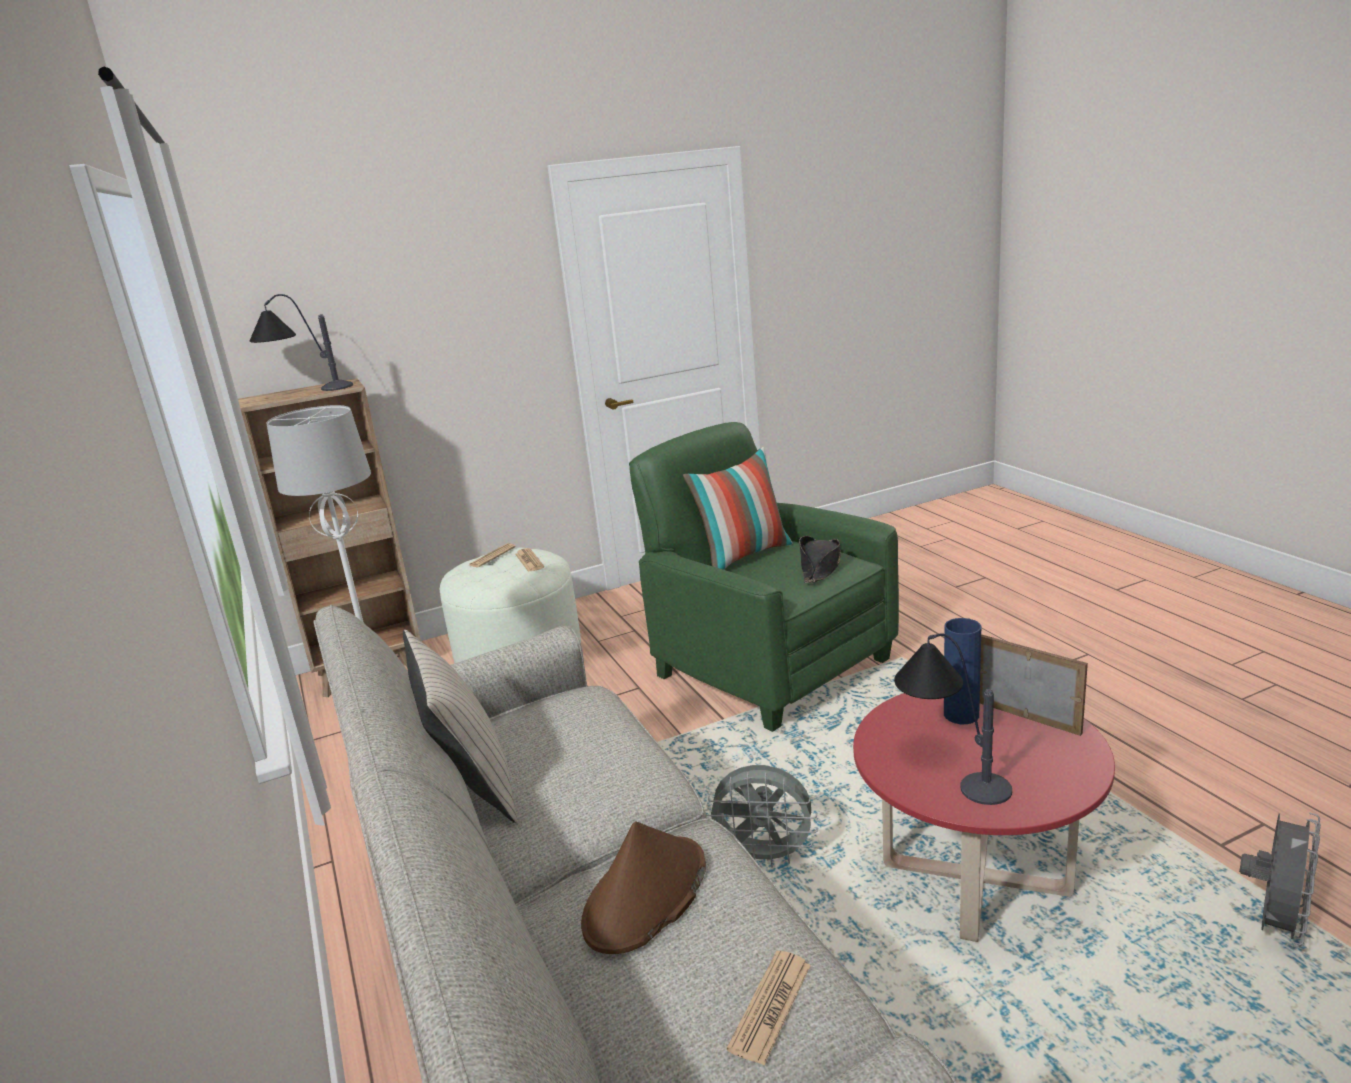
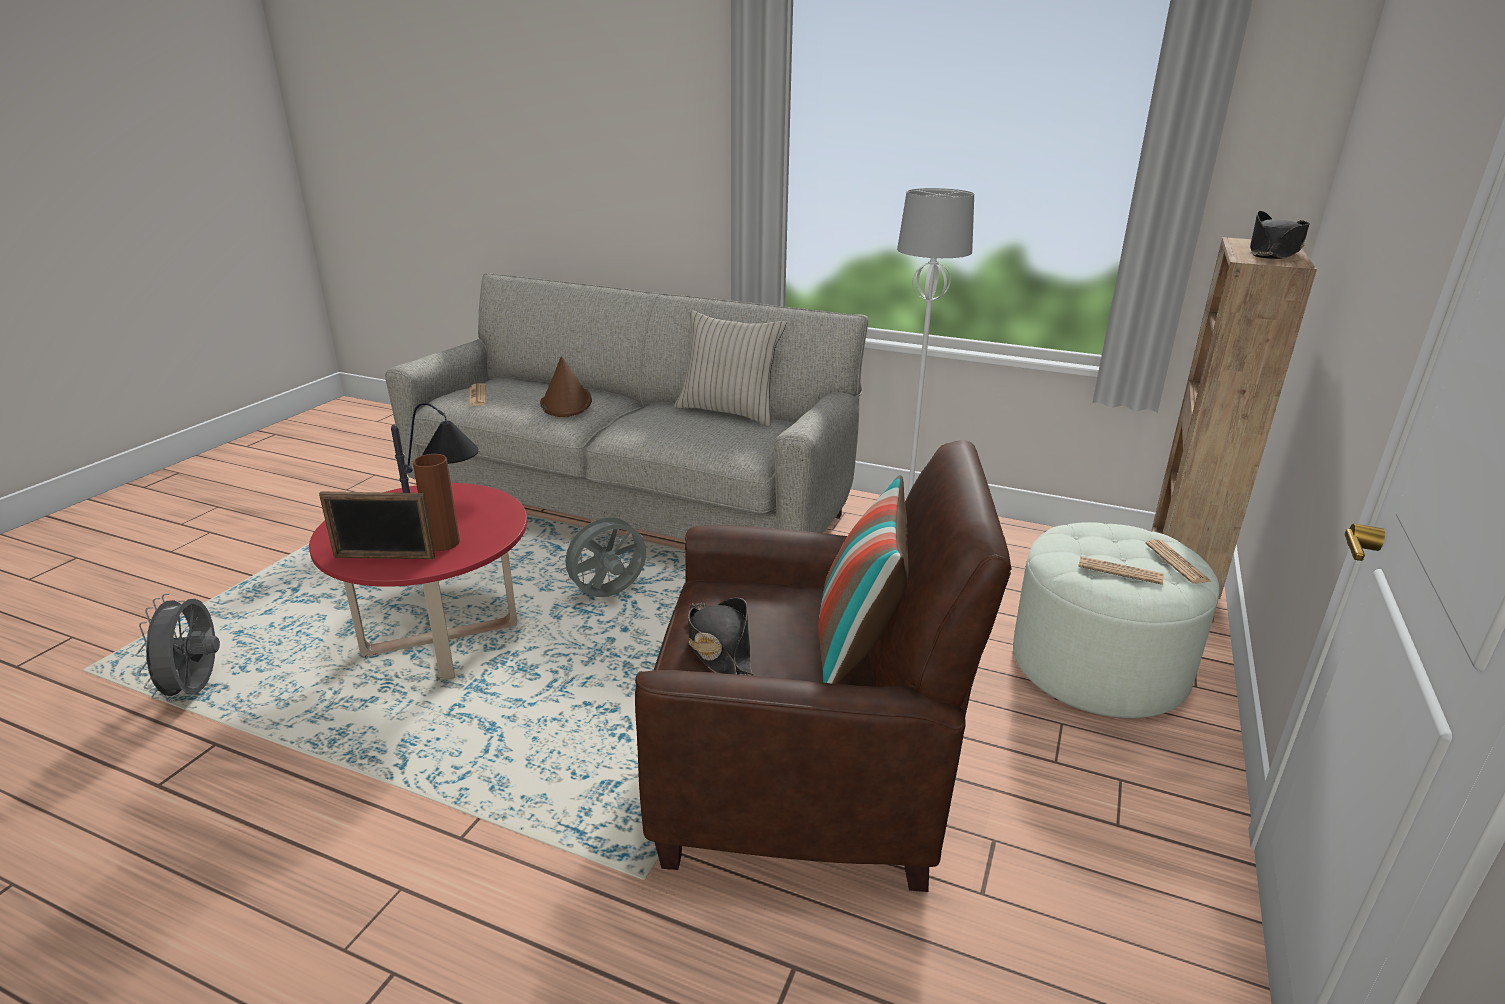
camera: 135 degrees right, 5 degrees up
table lamp [250,294,353,391] -> black hat [1250,211,1310,259]
green armchair [629,422,899,732] -> brown armchair [635,440,1011,892]
blue vase [944,618,981,724] -> brown vase [413,454,460,551]

